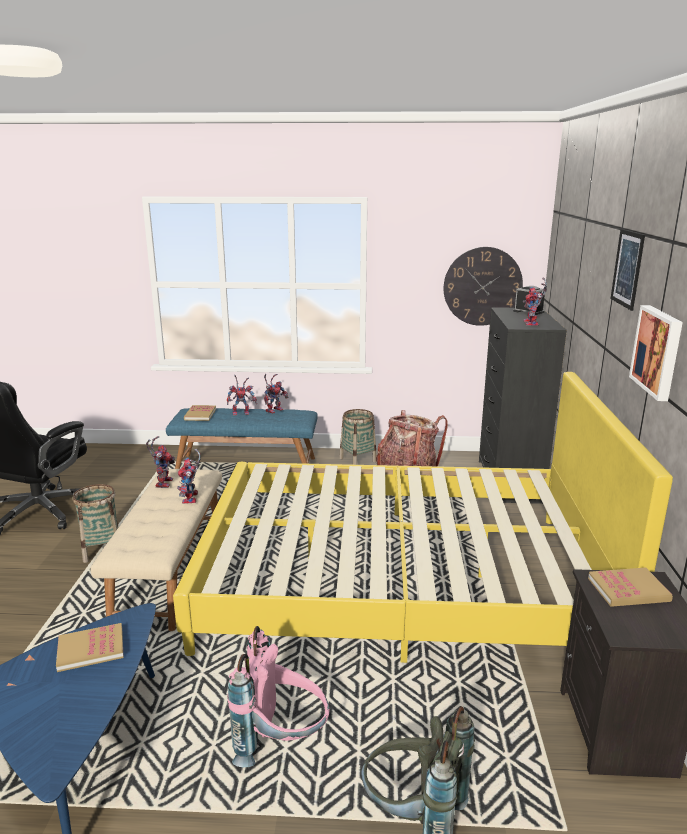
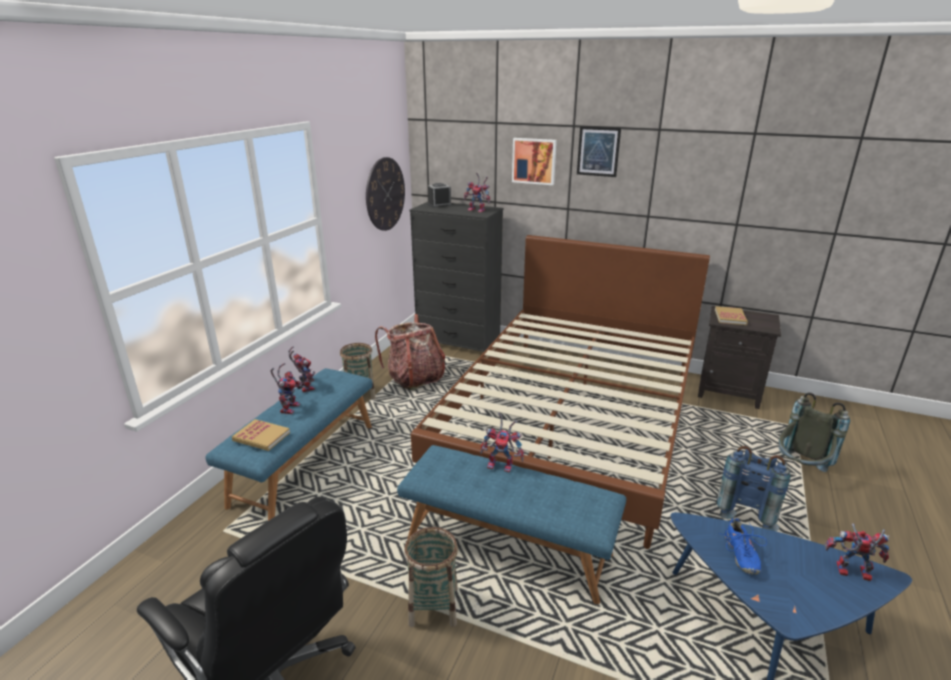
camera: 70 degrees left, 5 degrees up
book [56,623,124,672] -> blue shoe [719,518,767,575]
beige bench [90,469,222,631] -> blue bench [397,445,626,604]
toy robot [146,436,175,488] -> toy robot moved to [824,523,889,581]
yellow bed [173,372,673,663] -> brown bed [411,235,710,549]
pink backpack [227,626,330,767] -> blue backpack [717,446,790,532]
picture [629,305,683,401] -> picture moved to [512,138,557,185]

